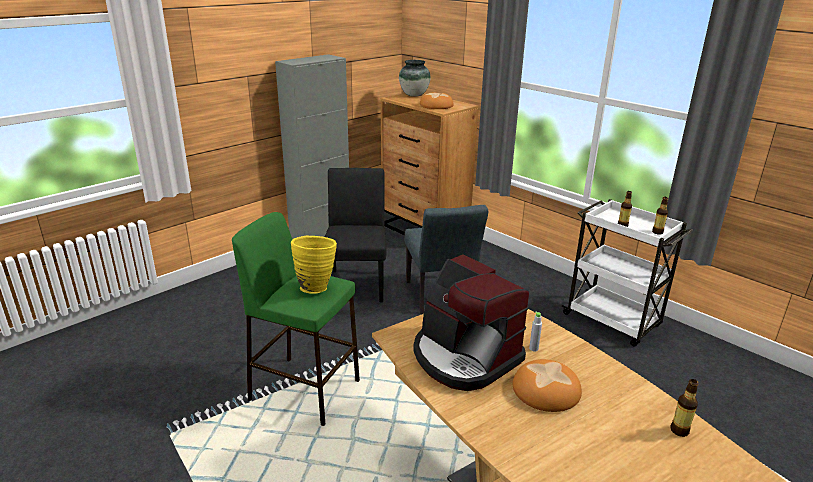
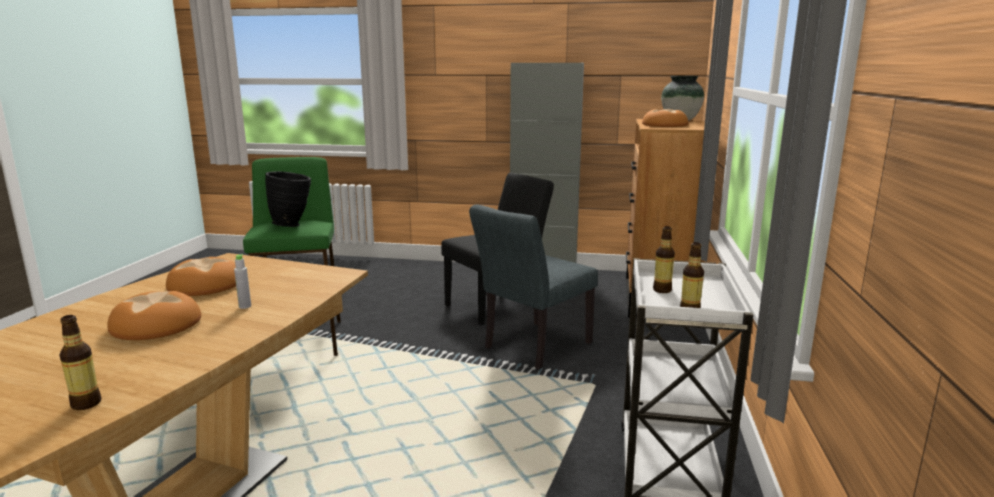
camera: 55 degrees right, 10 degrees down
yellow vase [291,236,337,294] -> black vase [265,171,311,227]
coffee machine [413,254,529,391] -> bread [166,257,236,296]

